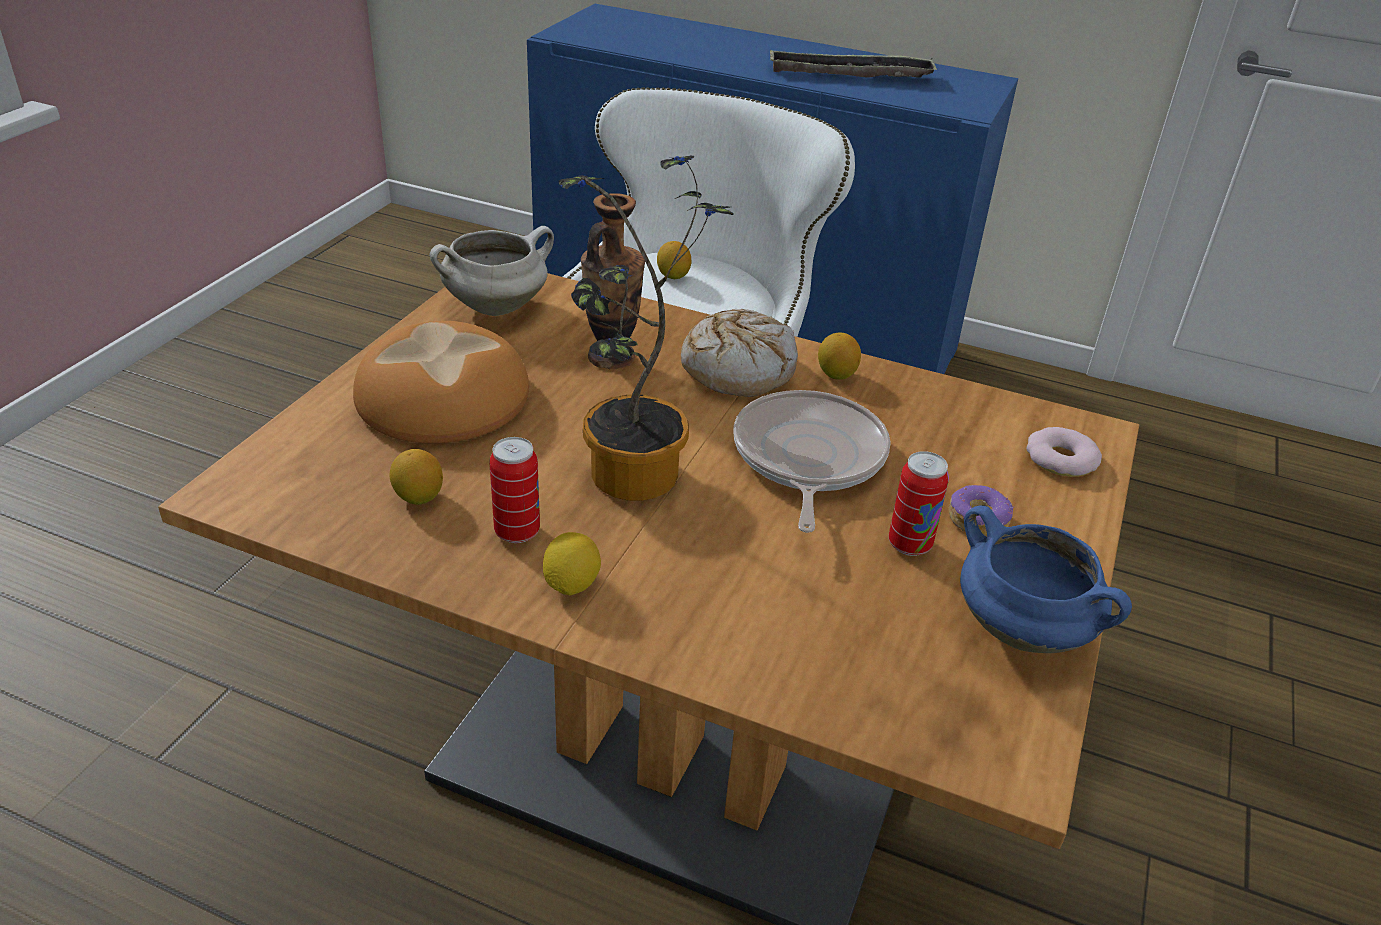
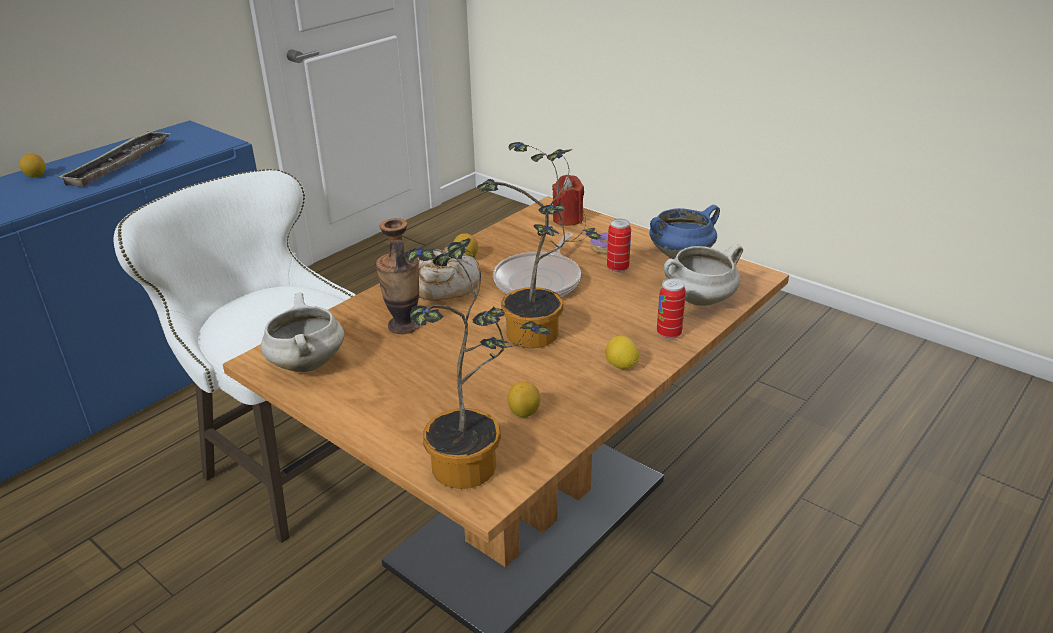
camera: 70 degrees left, 5 degrees down
bread [353,321,529,443] -> none
can [489,437,540,543] -> can moved to [657,278,686,339]
lemon [657,241,691,279] -> lemon moved to [19,153,45,178]
frying pan [734,390,891,533] -> frying pan turned 90 degrees counterclockwise [493,232,581,297]
donut [1026,427,1102,477] -> red candle [552,175,584,226]
none -> potted plant [404,238,551,489]
none -> white cooking pot [664,244,743,306]

